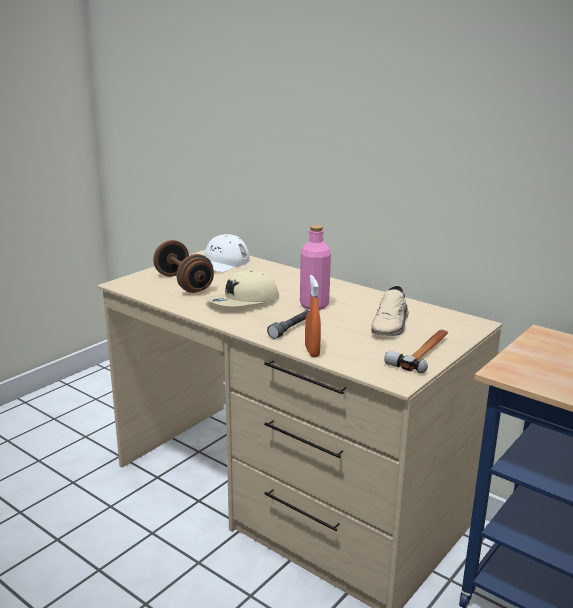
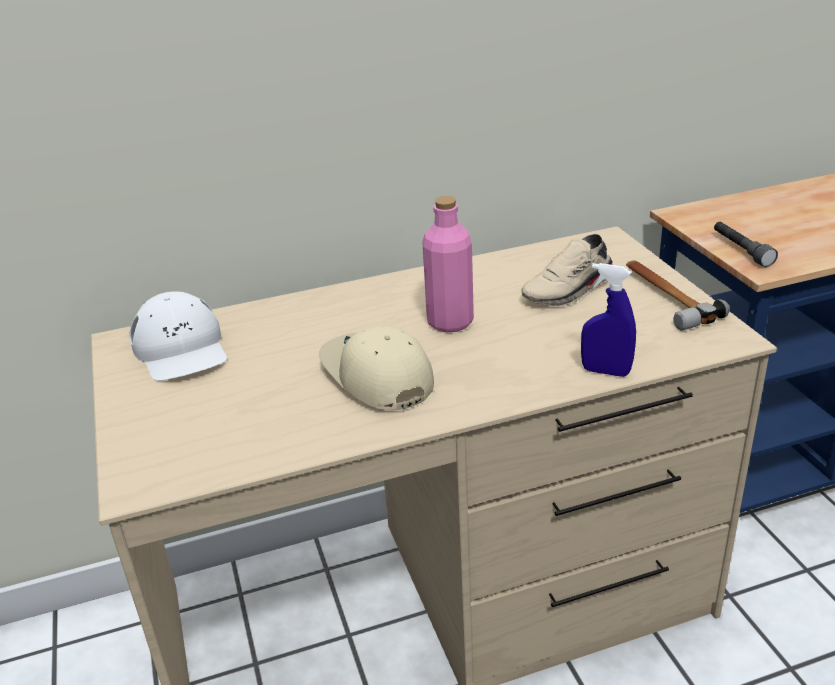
camera: 55 degrees left, 10 degrees up
brown dumbbell [154,240,214,293] -> none
beige cap [205,270,279,306] -> beige cap turned 150 degrees clockwise [319,326,434,410]
grey flashlight [267,310,309,339] -> grey flashlight moved to [714,222,778,267]
orange spray bottle [305,275,321,357] -> blue spray bottle [581,263,636,377]
beige shoe [371,286,409,336] -> beige shoe turned 90 degrees clockwise [521,234,613,306]

